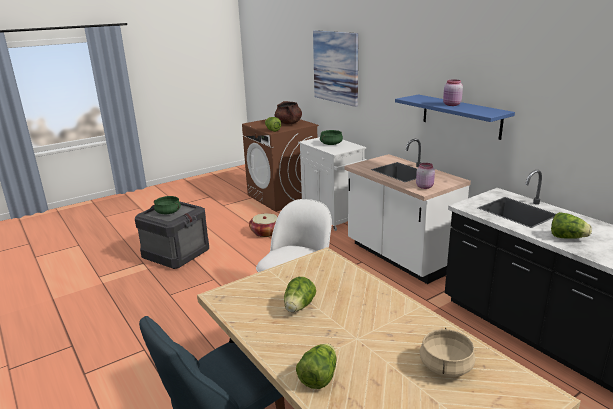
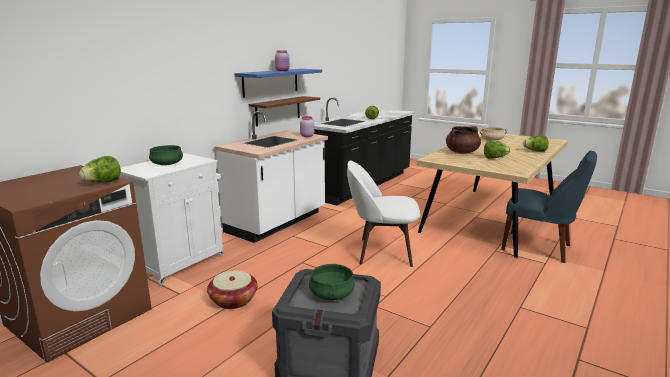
camera: 110 degrees left, 5 degrees down
brown cooking pot [275,101,302,125] -> brown cooking pot moved to [446,126,481,154]
picture [313,30,359,107] -> none
none -> shelf [249,96,320,126]

